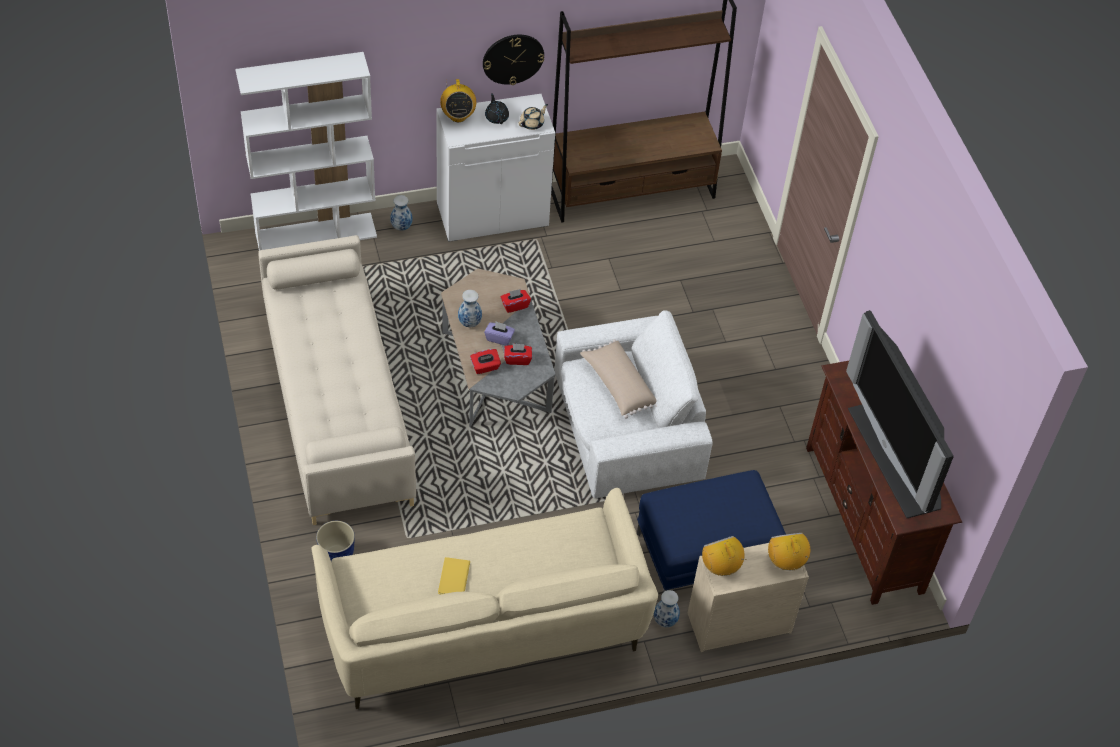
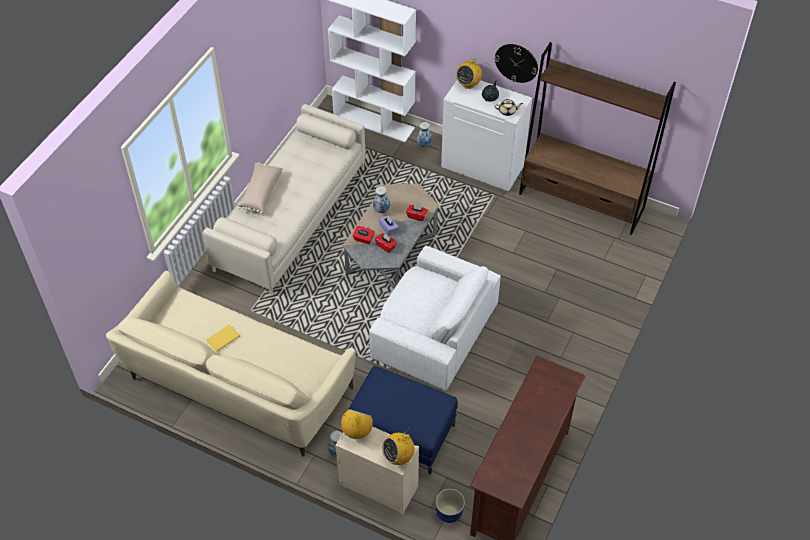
camera: 45 degrees right, 0 degrees up
planter [316,521,355,560] -> planter moved to [435,488,465,523]
beige pillow [580,339,657,418] -> beige pillow moved to [237,162,283,214]
radio [768,533,810,571] -> radio turned 150 degrees counterclockwise [382,429,415,465]
television [846,310,954,518] -> none

